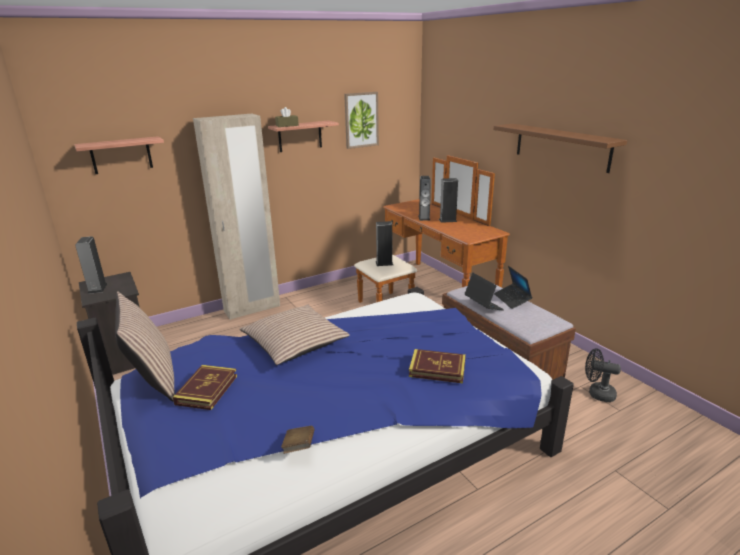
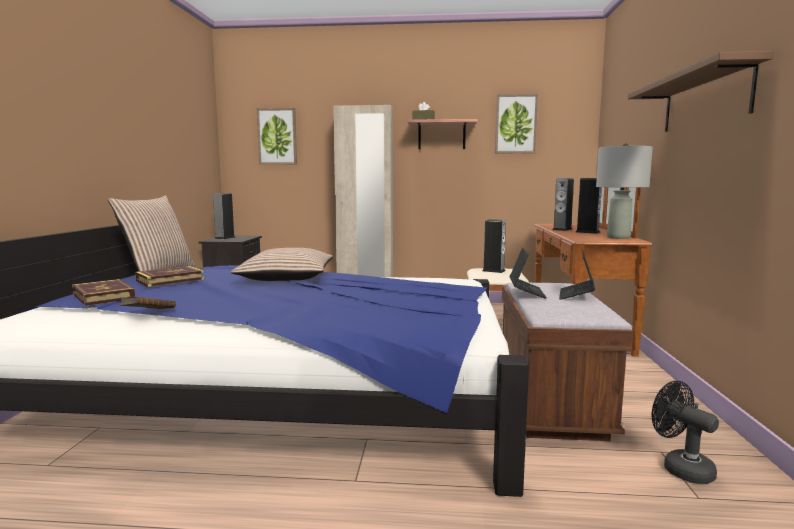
camera: 35 degrees right, 15 degrees down
shelf [74,136,164,174] -> picture [257,108,297,165]
book [409,349,466,384] -> book moved to [72,279,135,306]
none -> grey table lamp [596,143,653,239]

